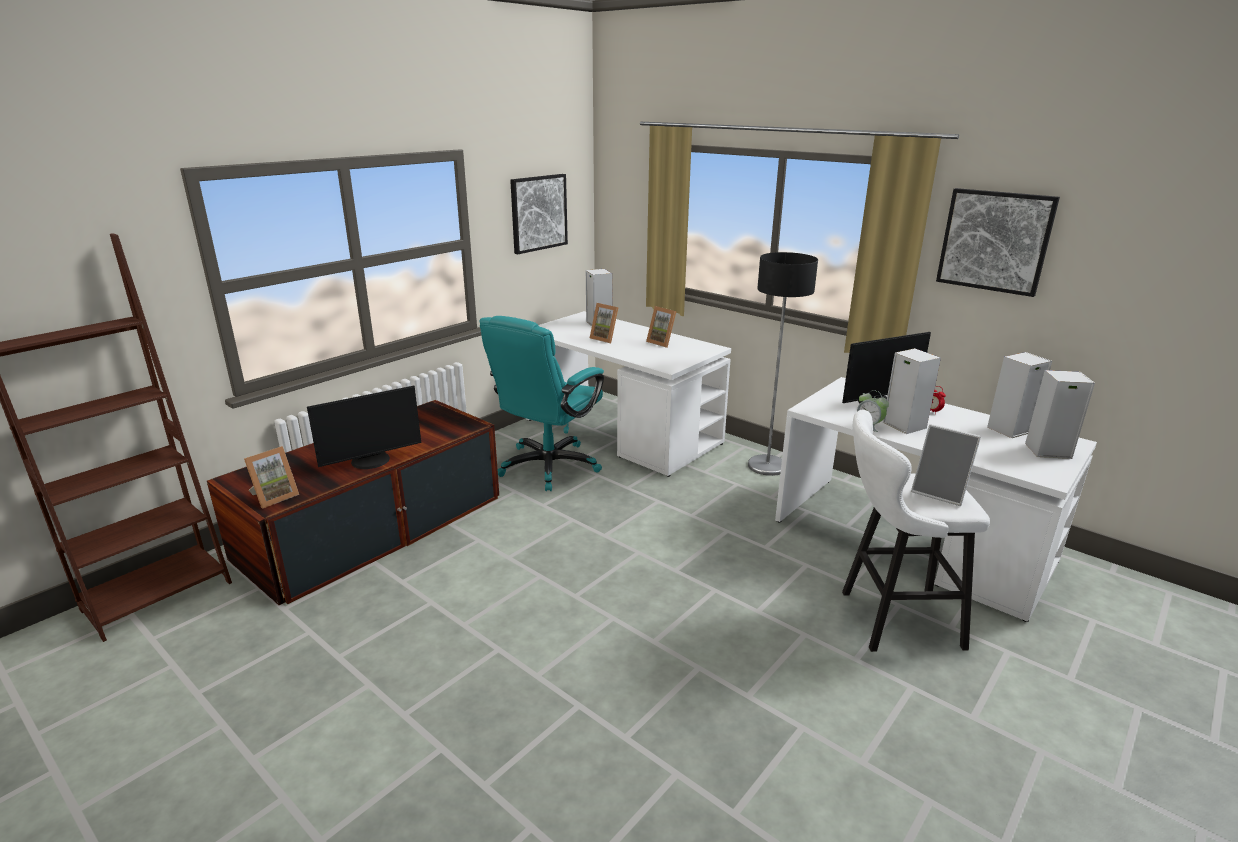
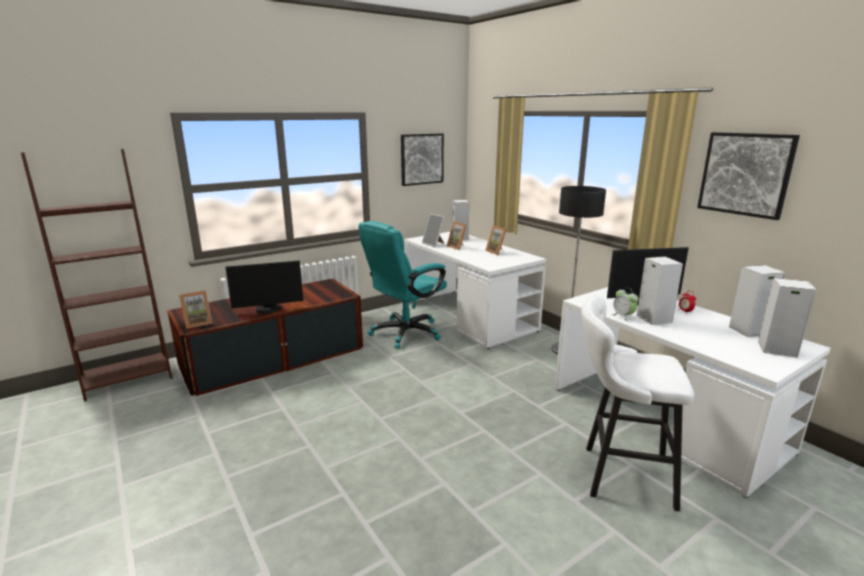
camera: 15 degrees right, 5 degrees down
picture frame [911,424,981,506] -> picture frame moved to [422,214,445,247]

